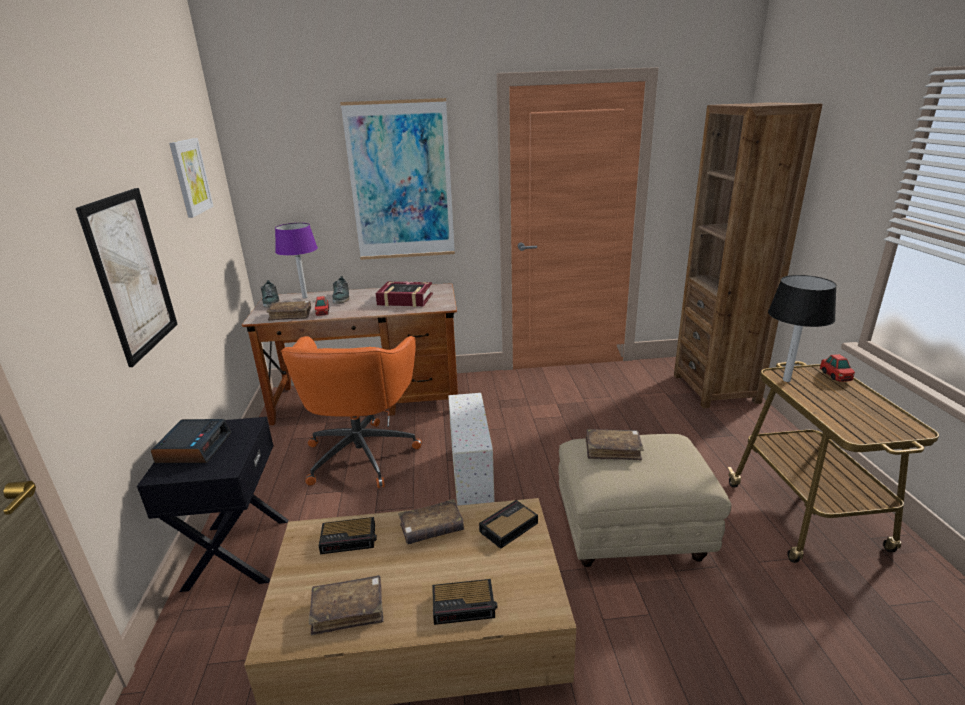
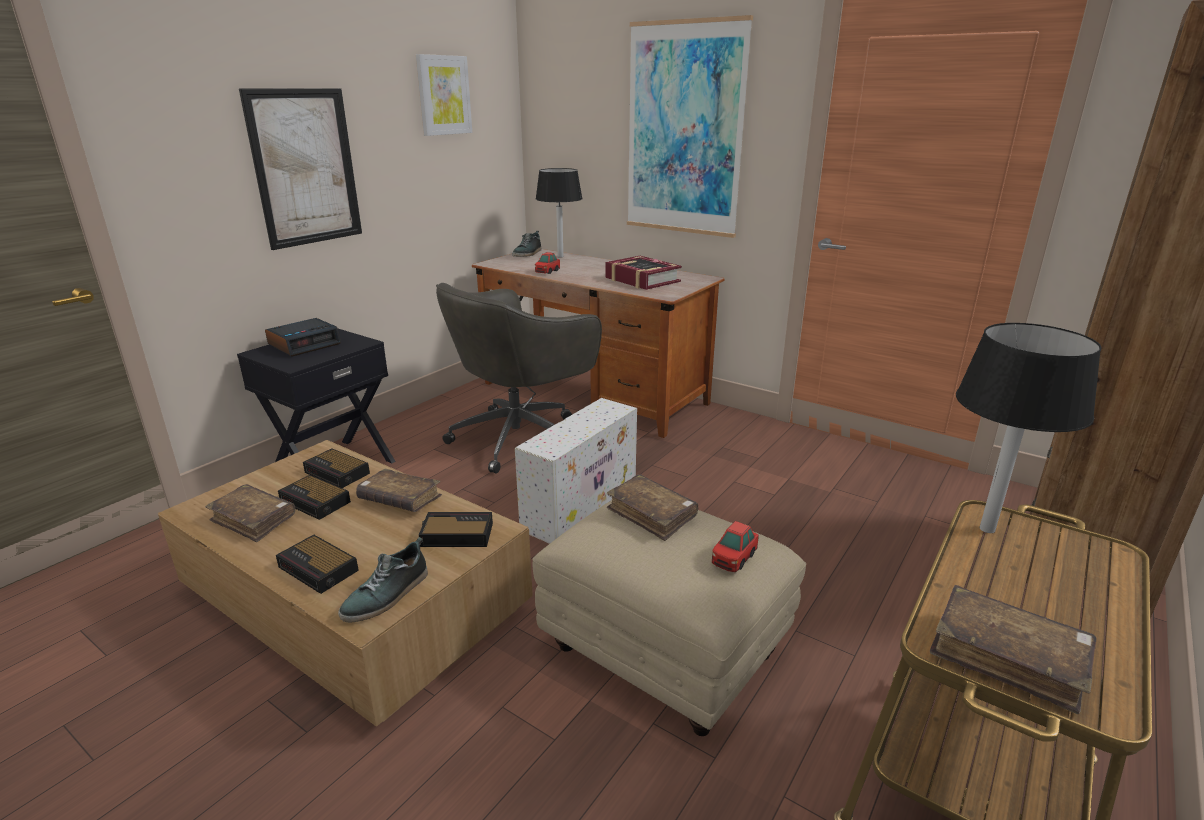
camera: 40 degrees right, 0 degrees up
brown book [266,301,311,321] -> brown book moved to [930,585,1097,714]
purple table lamp [275,223,318,298] -> black table lamp [536,168,583,258]
orange office chair [281,336,422,488] -> grey office chair [436,283,602,474]
shoe [333,276,349,304] -> shoe moved to [338,537,428,623]
toy car [820,354,855,382] -> toy car moved to [712,521,759,572]
none -> alarm clock [278,475,351,520]

